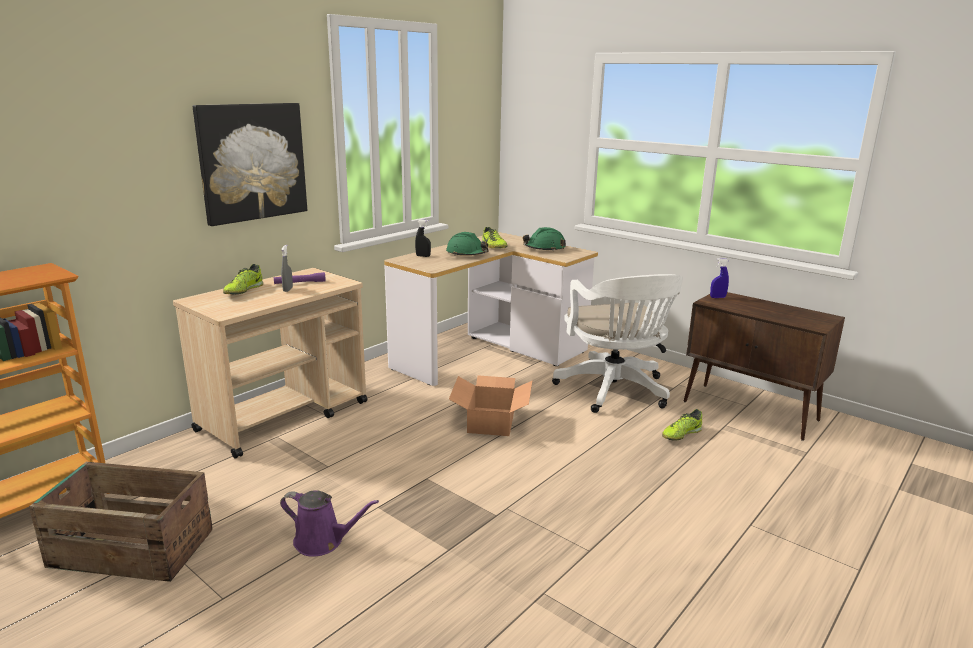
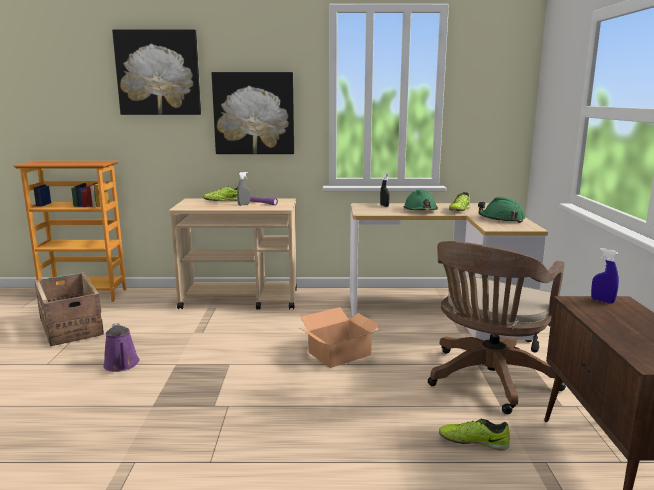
camera: 50 degrees right, 5 degrees down
white office chair [552,274,683,413] -> brown office chair [428,241,566,414]
none -> picture [112,29,201,115]

